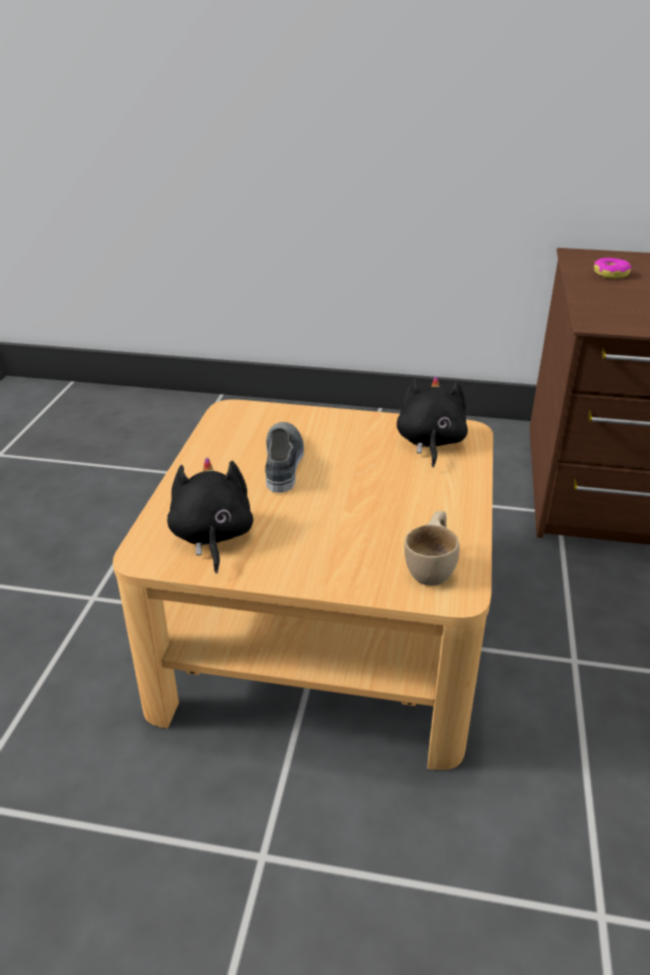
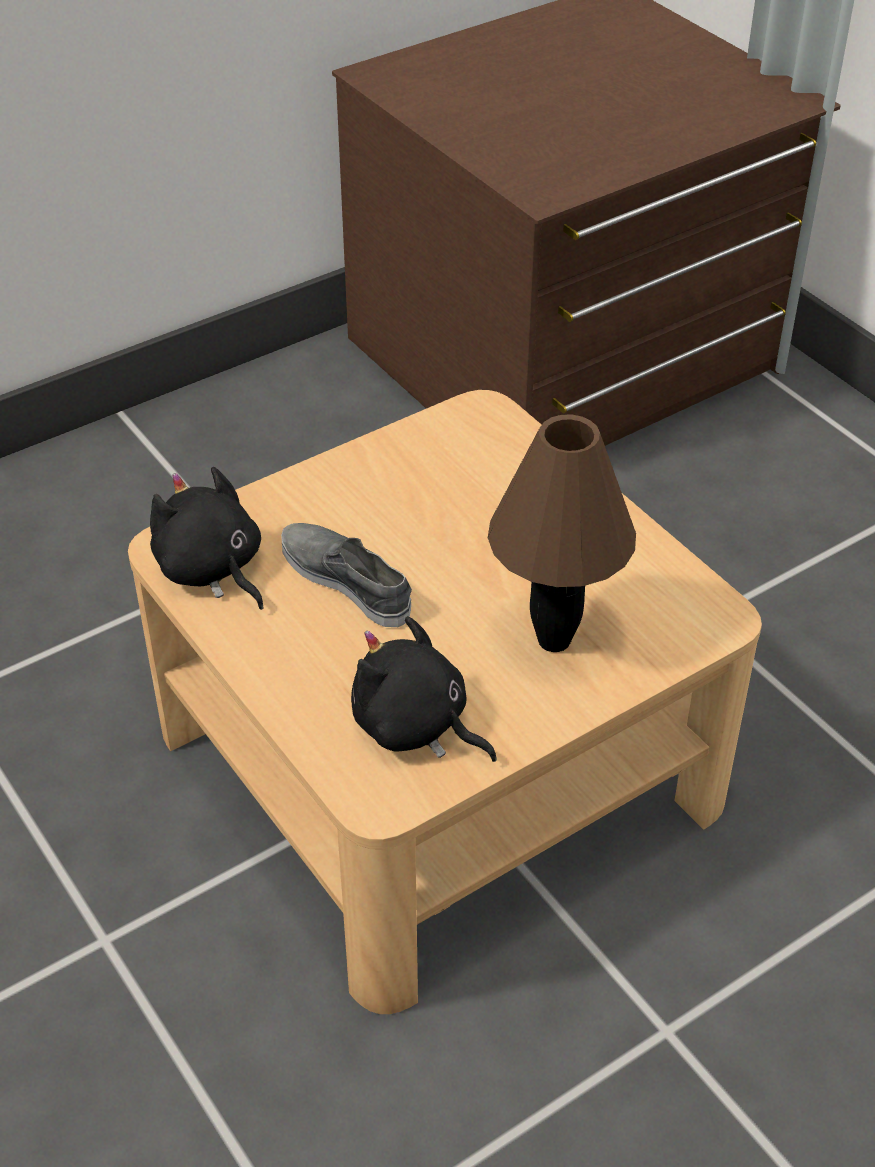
camera: 45 degrees left, 10 degrees up
black plush toy [397,376,468,467] -> black plush toy moved to [150,467,264,610]
beige cup [404,511,459,586] -> none
donut [594,258,632,279] -> none
none -> brown table lamp [488,414,636,652]

